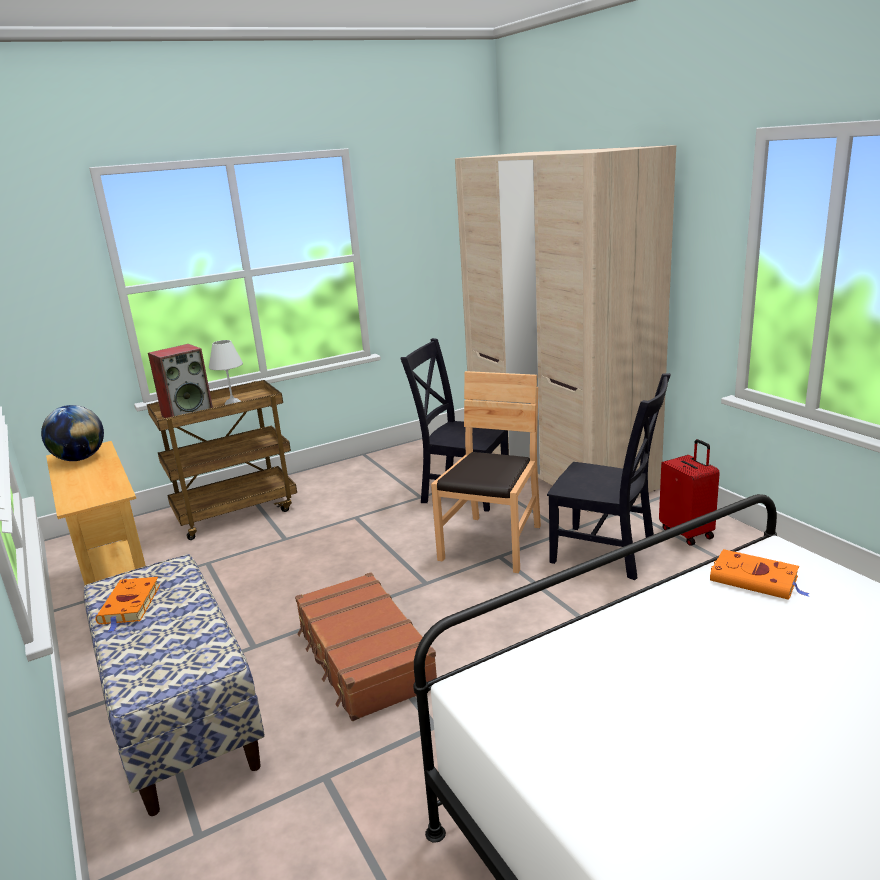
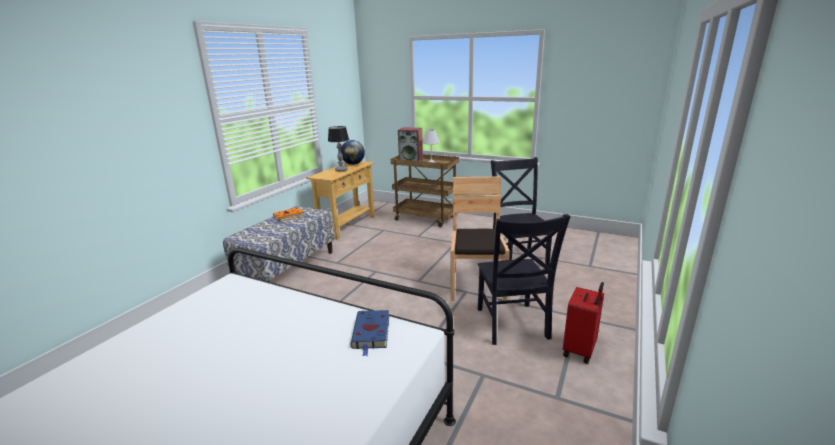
camera: 55 degrees right, 0 degrees up
brown suitcase [295,572,437,721] -> none
brown chair [431,371,541,573] -> brown chair turned 75 degrees counterclockwise [451,177,510,301]
beige wardrobe [455,145,676,513] -> none
orange book [710,549,810,600] -> blue book [350,310,389,356]
none -> table lamp [328,126,349,172]

